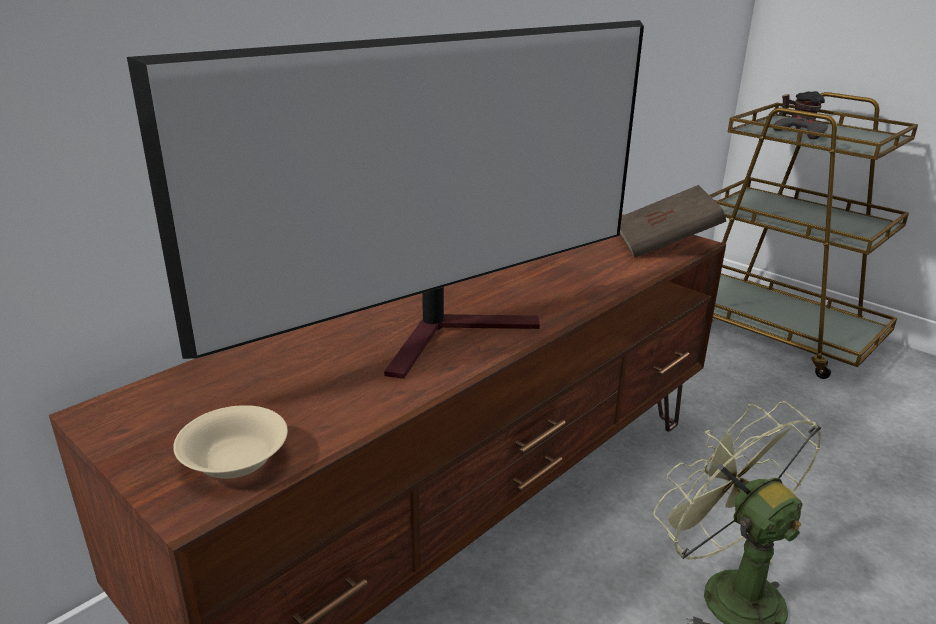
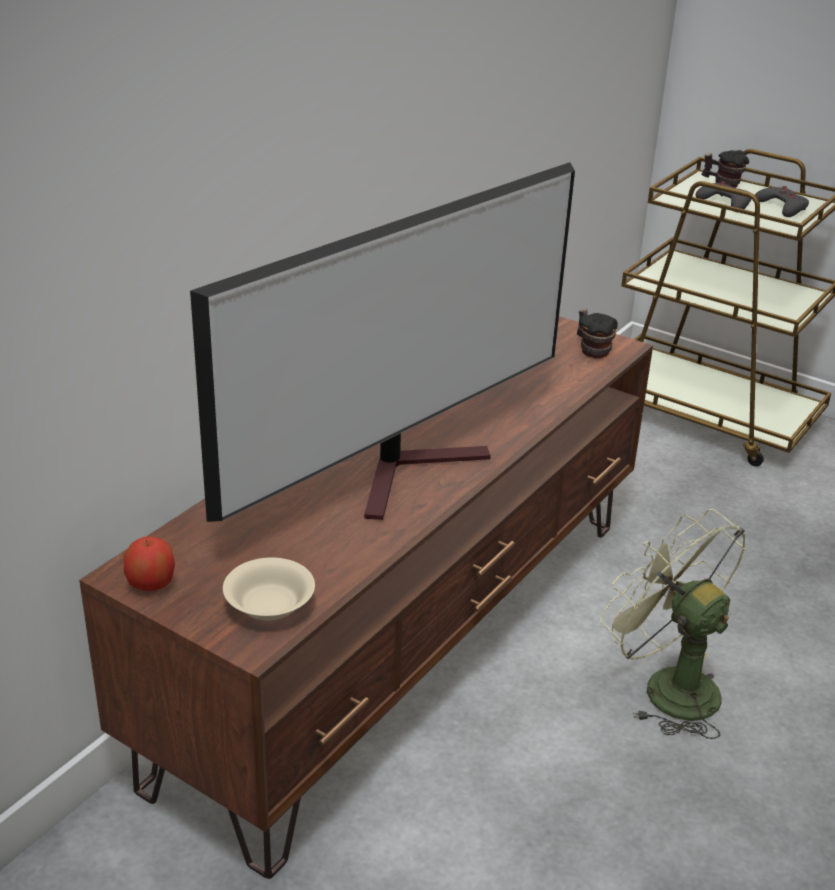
camera: 10 degrees left, 5 degrees up
brown book [620,185,726,258] -> mug [577,309,618,359]
none -> apple [123,536,175,591]
none -> grey game controller [755,186,809,217]

